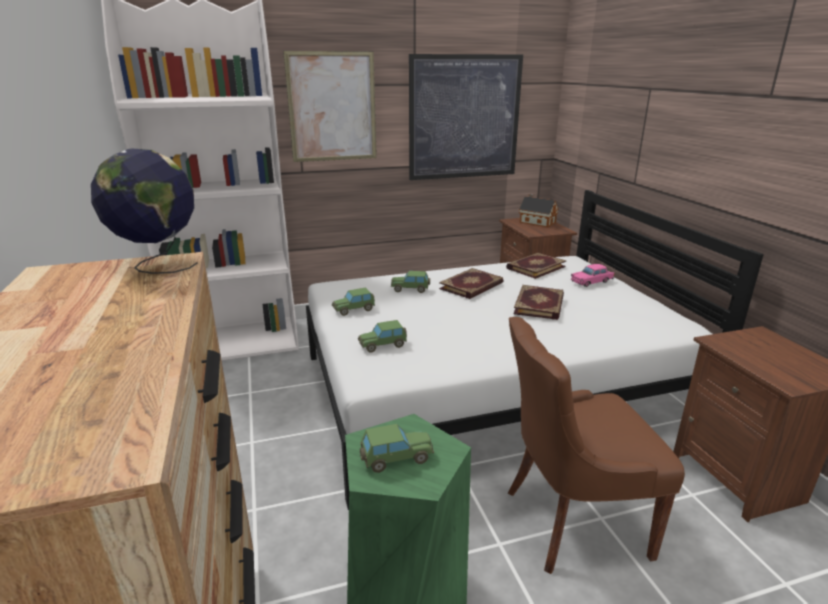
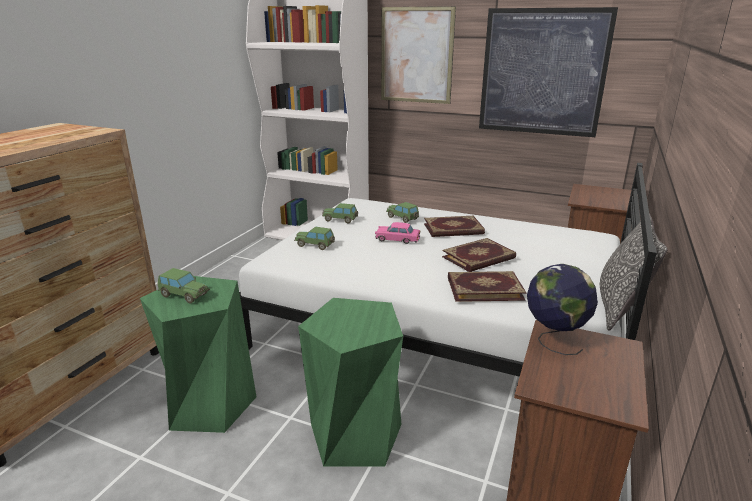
camera: 40 degrees right, 0 degrees up
globe [91,148,198,274] -> globe moved to [527,264,598,355]
book [506,253,566,279] -> book moved to [448,271,527,302]
brown chair [508,317,685,574] -> green stool [298,298,403,467]
toy house [519,194,559,227] -> none
pink toy car [571,264,615,287] -> pink toy car moved to [375,222,420,244]
none -> pillow [599,213,668,331]

